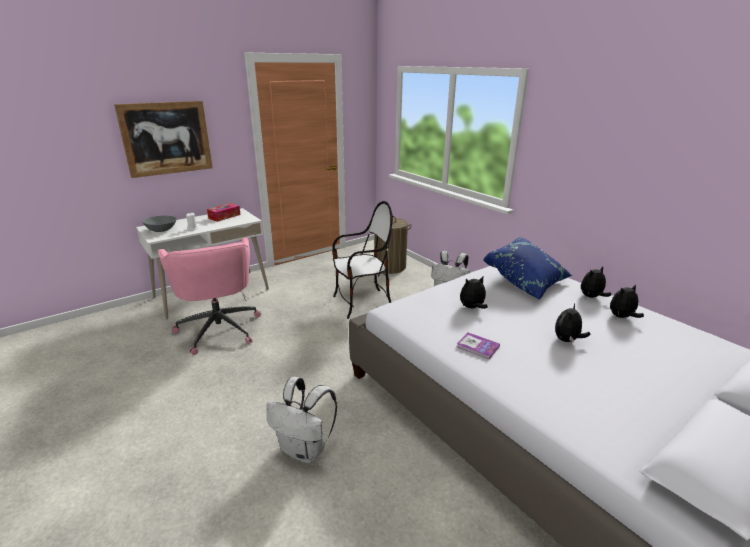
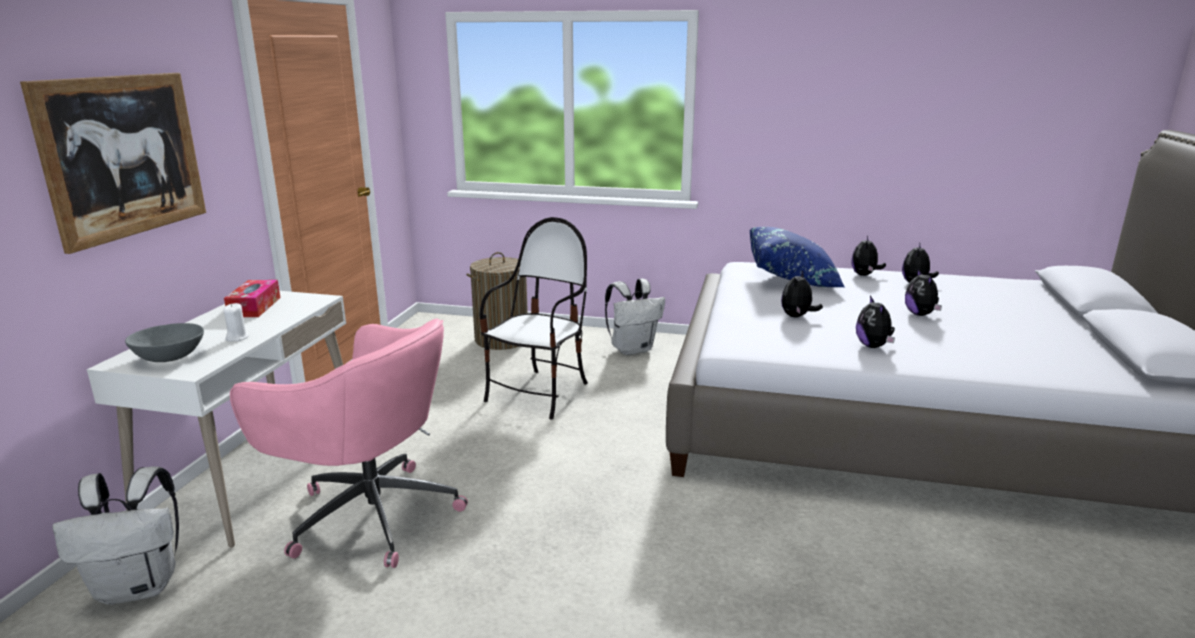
camera: 40 degrees left, 5 degrees down
white backpack [267,377,337,463] -> white backpack moved to [52,467,179,605]
book [457,333,500,360] -> plush toy [856,295,895,348]

